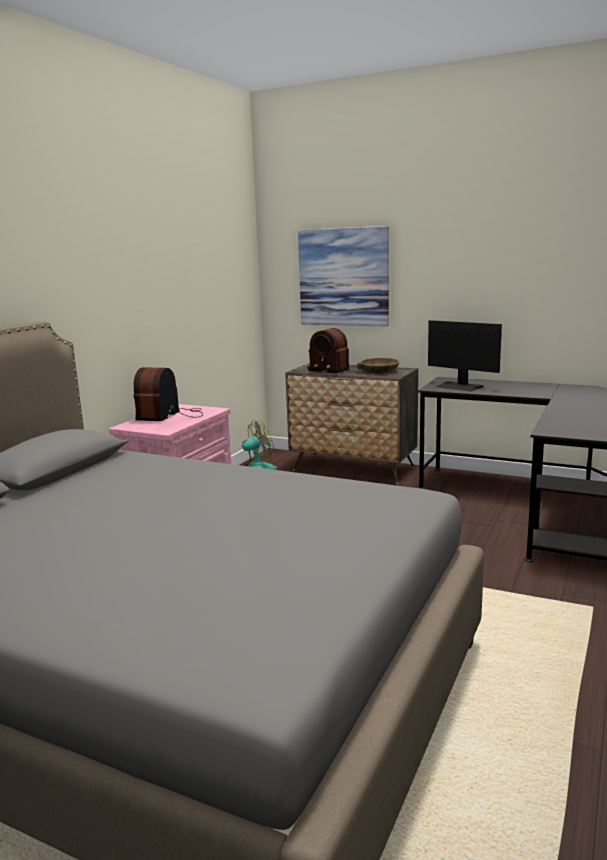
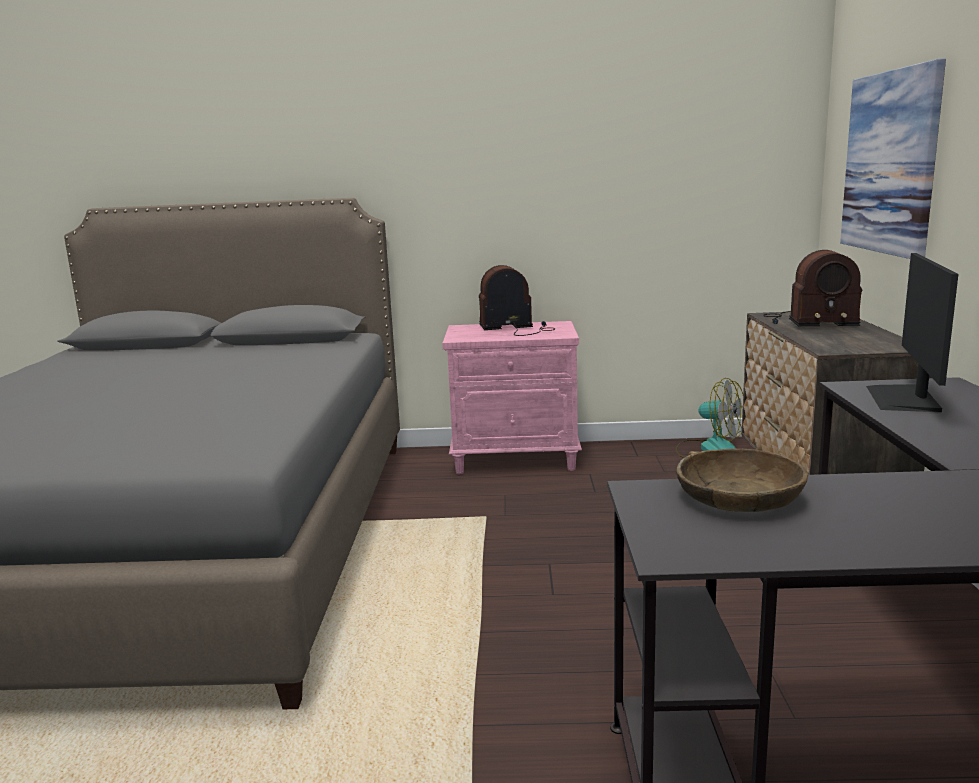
camera: 65 degrees right, 0 degrees up
radio [307,328,349,373] -> radio turned 90 degrees counterclockwise [763,250,862,326]
brown bowl [357,358,399,373] -> brown bowl moved to [676,449,808,512]

